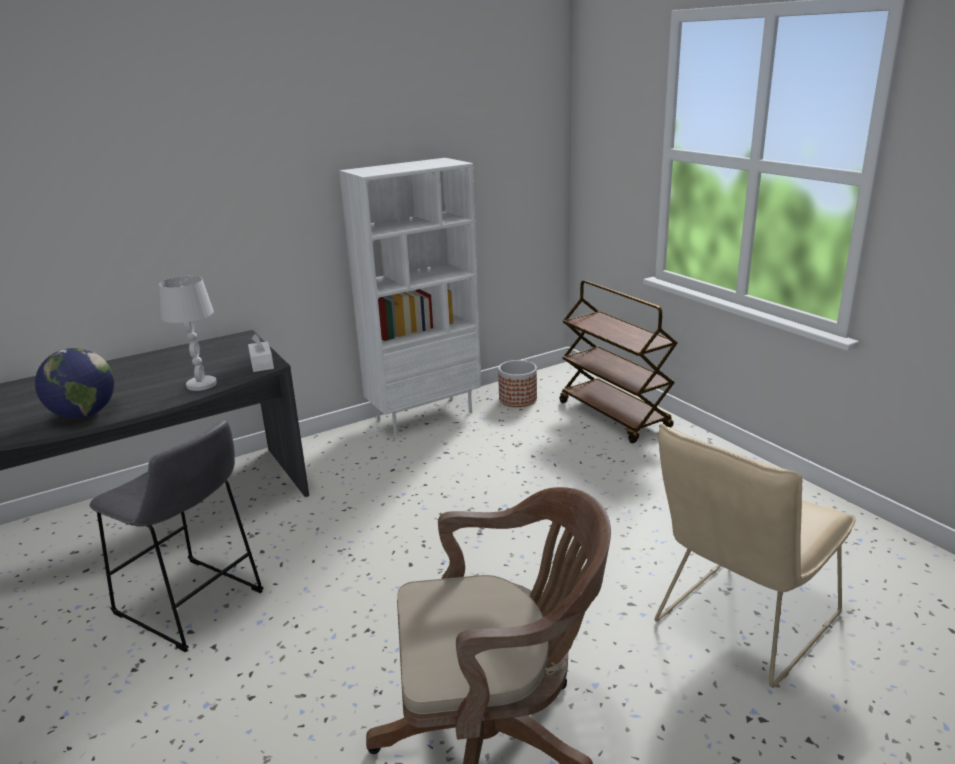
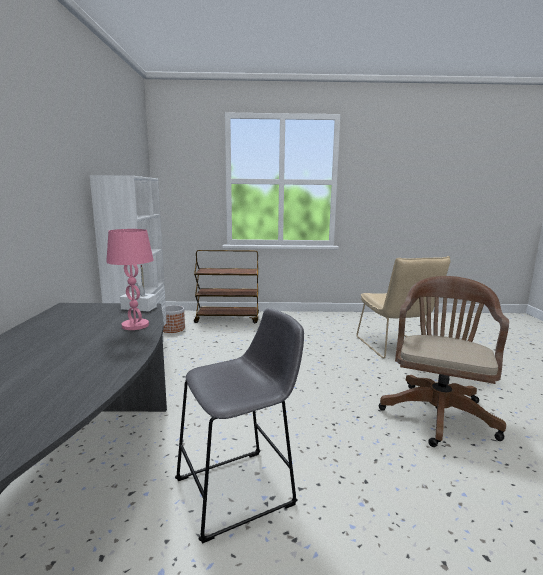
camera: 60 degrees left, 10 degrees down
globe [35,348,115,419] -> none
white table lamp [159,276,217,391] -> pink table lamp [106,229,154,330]

